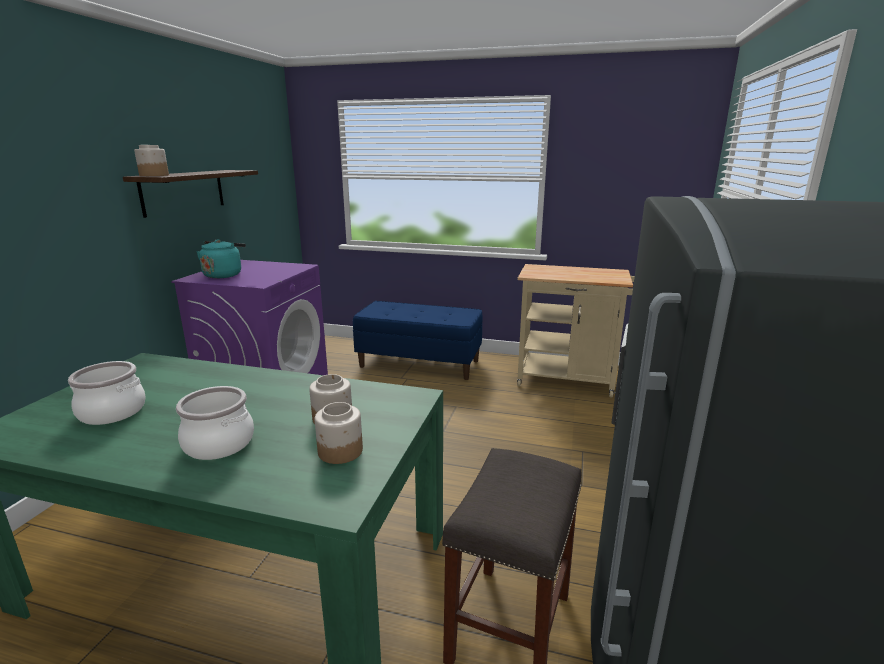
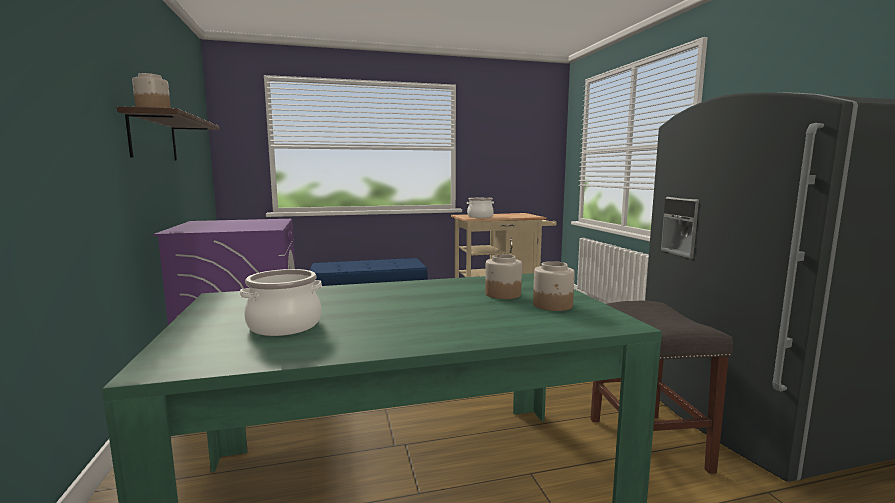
camera: 30 degrees left, 10 degrees down
cooking pot [176,386,254,460] -> cooking pot moved to [467,197,494,218]
turquoise kettle [196,239,246,278] -> none

